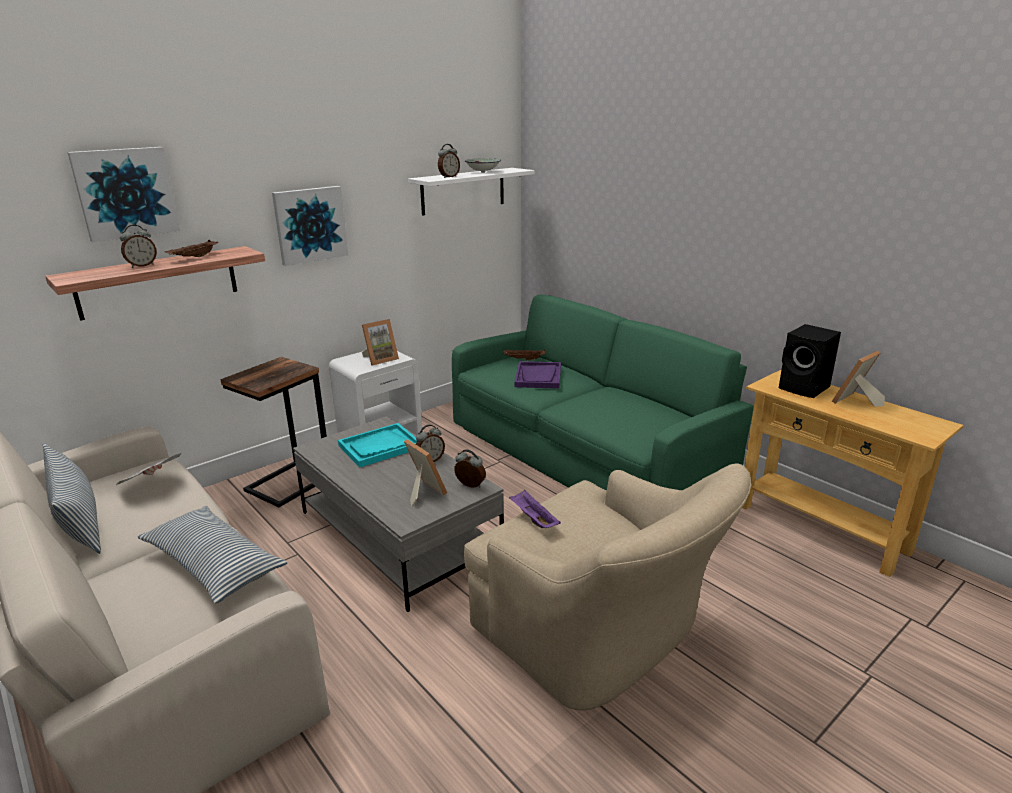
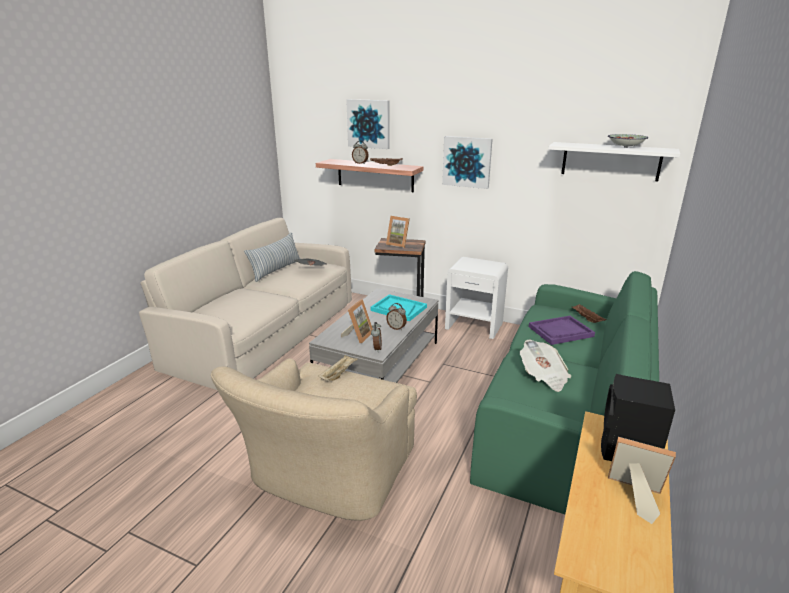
camera: 65 degrees right, 0 degrees up
pillow [137,506,287,604] -> none
picture frame [362,319,399,366] -> picture frame moved to [386,216,410,248]
alarm clock [438,144,460,178] -> none
purple tray [509,490,561,528] -> beige tray [318,355,358,381]
none -> newspaper [520,339,571,392]

